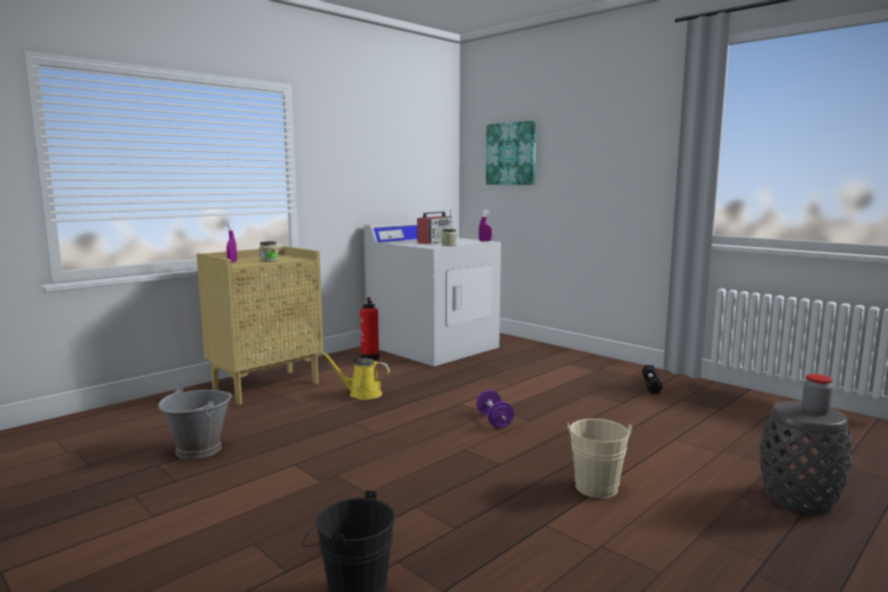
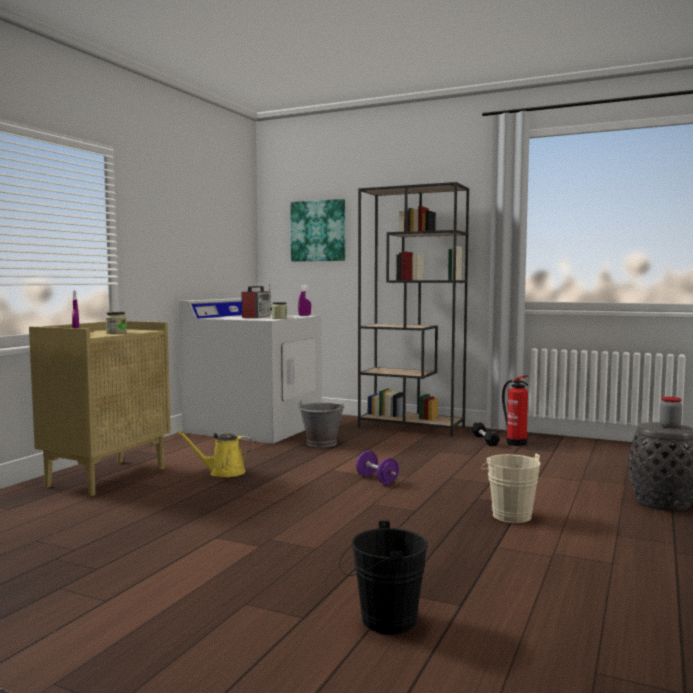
camera: 20 degrees left, 5 degrees down
grey bucket [159,387,232,459] -> grey bucket moved to [298,401,345,448]
fire extinguisher [360,297,379,360] -> fire extinguisher moved to [502,375,528,446]
none -> bookcase [358,182,469,437]

